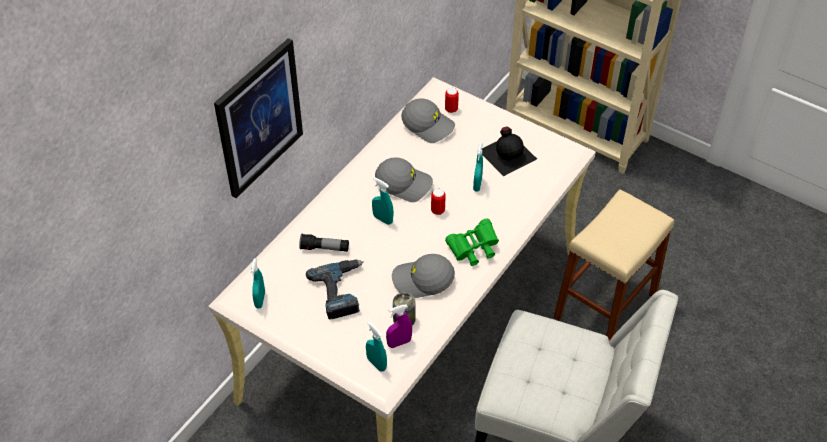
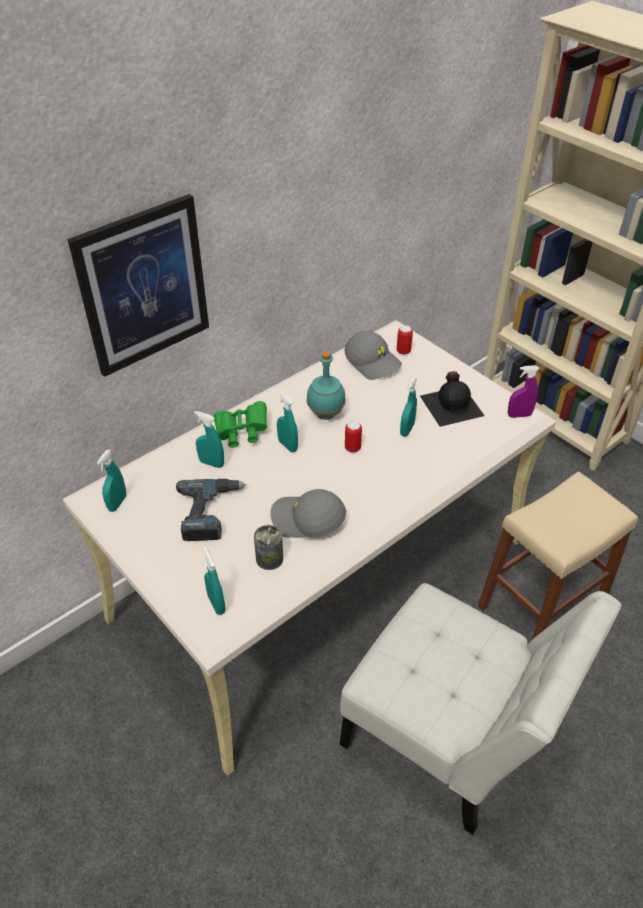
camera: 15 degrees right, 5 degrees down
flashlight [299,234,349,252] -> turquoise spray bottle [194,411,224,468]
grey cap [375,157,433,202] -> turquoise bottle [306,351,346,420]
purple spray bottle [386,305,412,348] -> purple spray bottle moved to [508,365,539,418]
green binoculars [445,218,499,266] -> green binoculars moved to [214,401,267,448]

